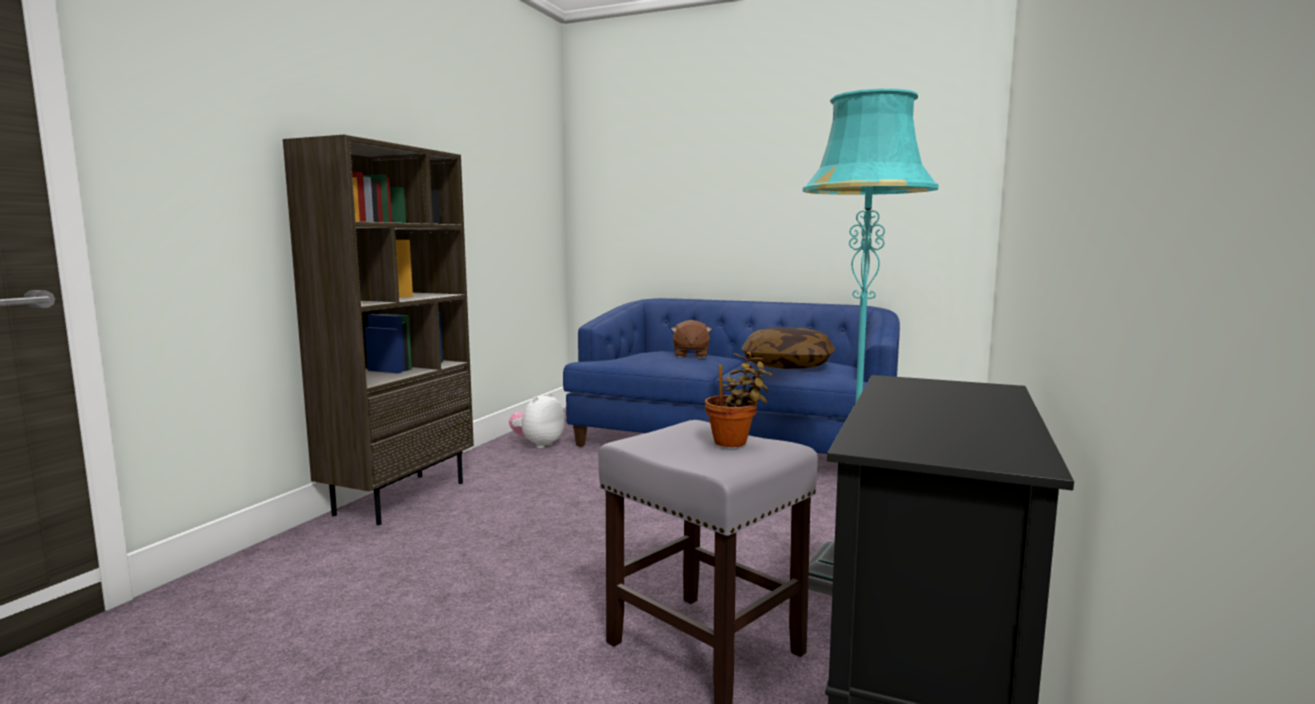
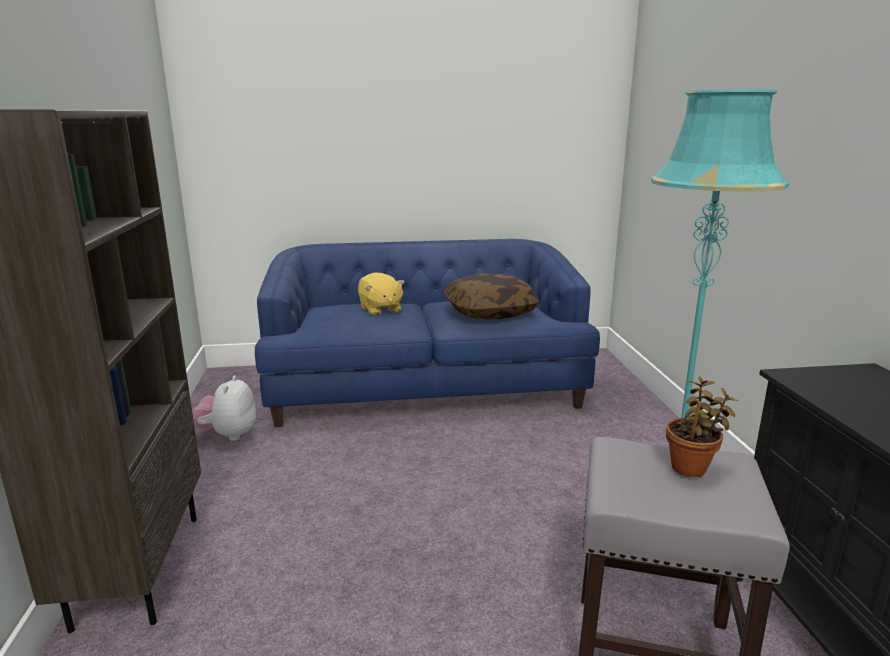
camera: 30 degrees left, 10 degrees up
brown plush toy [671,320,712,358] -> yellow plush toy [358,272,405,315]

